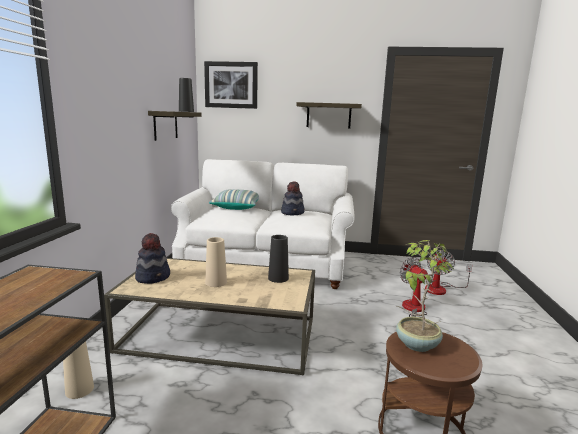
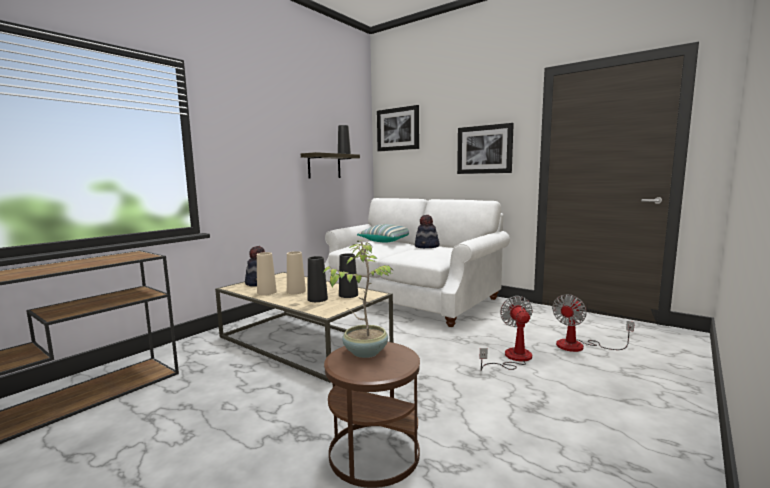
camera: 30 degrees right, 5 degrees down
beige vase [63,341,94,399] -> beige vase moved to [257,252,277,295]
shelf [296,102,362,129] -> picture [457,123,514,174]
none -> black vase [307,256,328,302]

